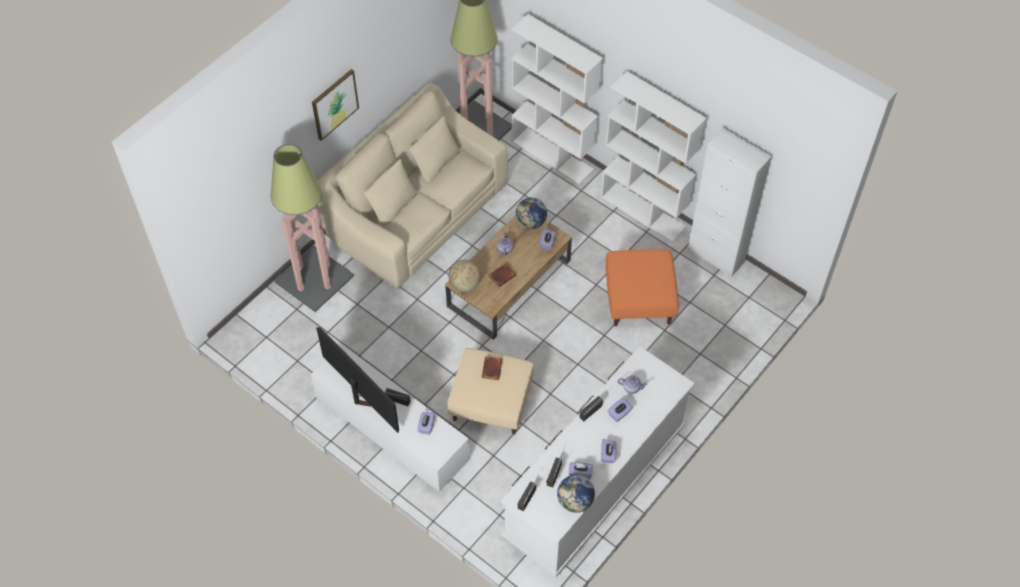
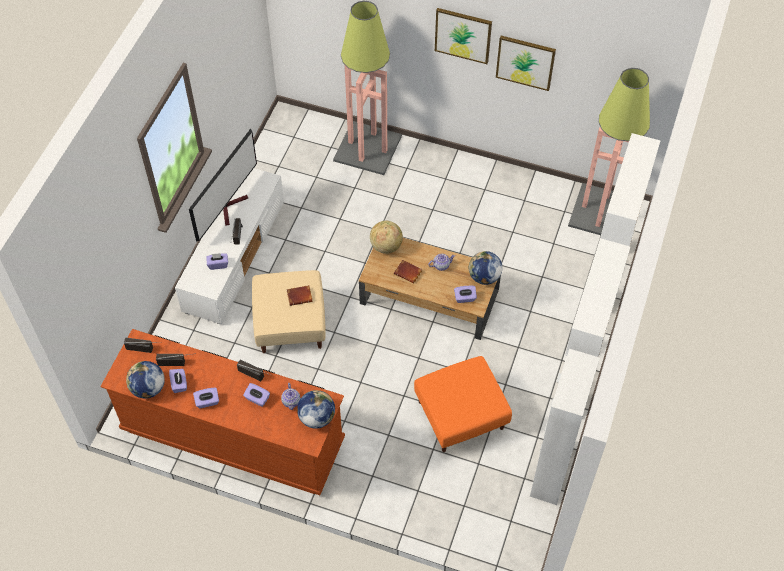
camera: 70 degrees right, 0 degrees up
beige sofa [318,83,508,289] -> none
white dresser [501,346,695,577] -> brown dresser [100,329,345,495]
none -> globe [297,390,335,429]
none -> picture [496,36,556,91]

